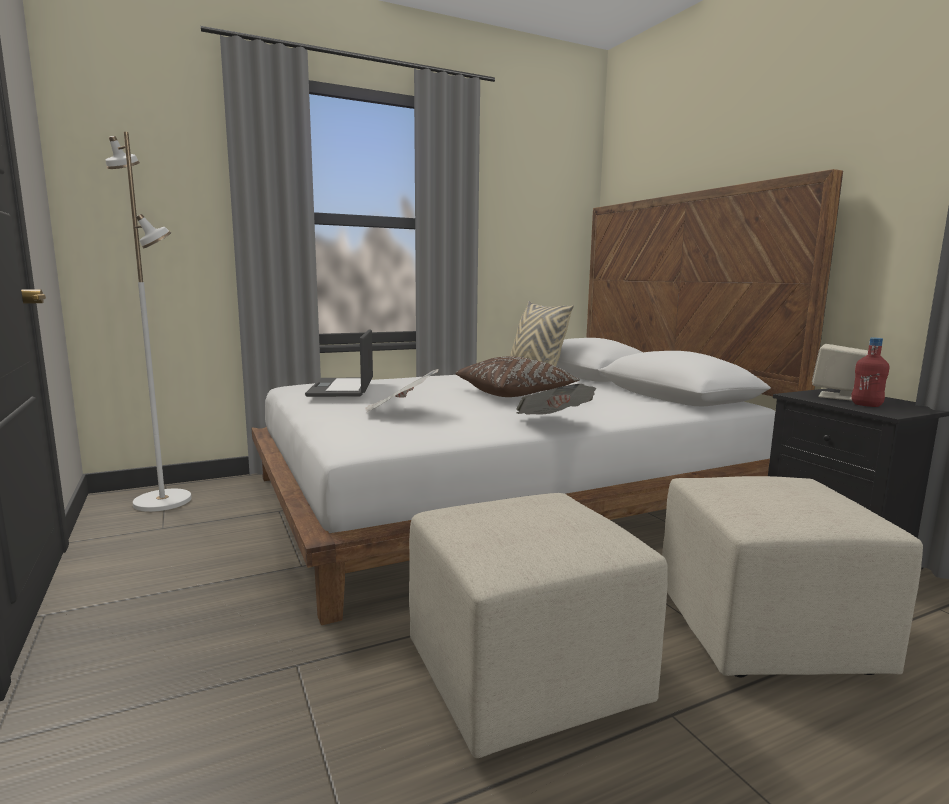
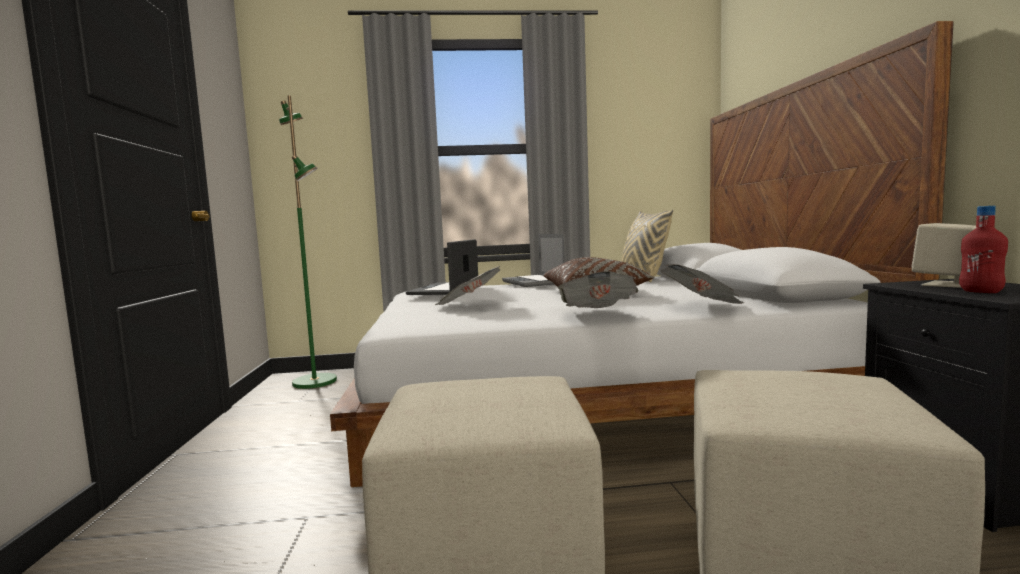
camera: 20 degrees right, 5 degrees down
white floor lamp [105,132,192,512] -> green floor lamp [279,96,337,389]
none -> laptop [502,234,566,287]
none -> newspaper [660,264,744,304]

